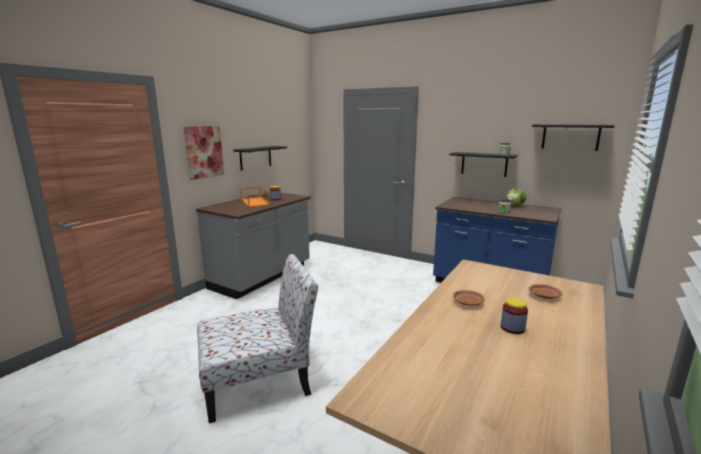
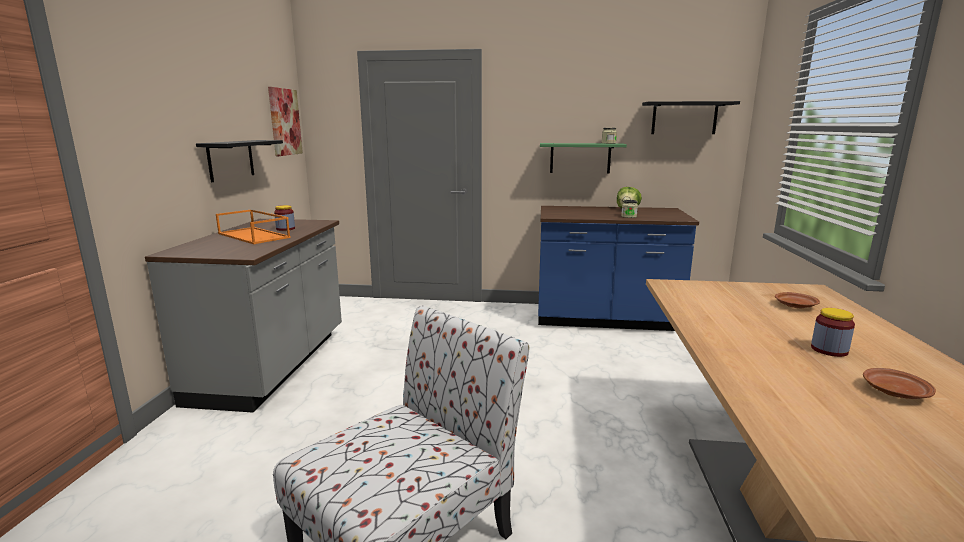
camera: 25 degrees left, 0 degrees up
picture [184,126,224,180] -> picture moved to [268,87,303,156]
black shelf [450,152,518,177] -> green shelf [540,143,627,173]
brown plate [453,290,485,306] -> brown plate moved to [863,368,936,399]

